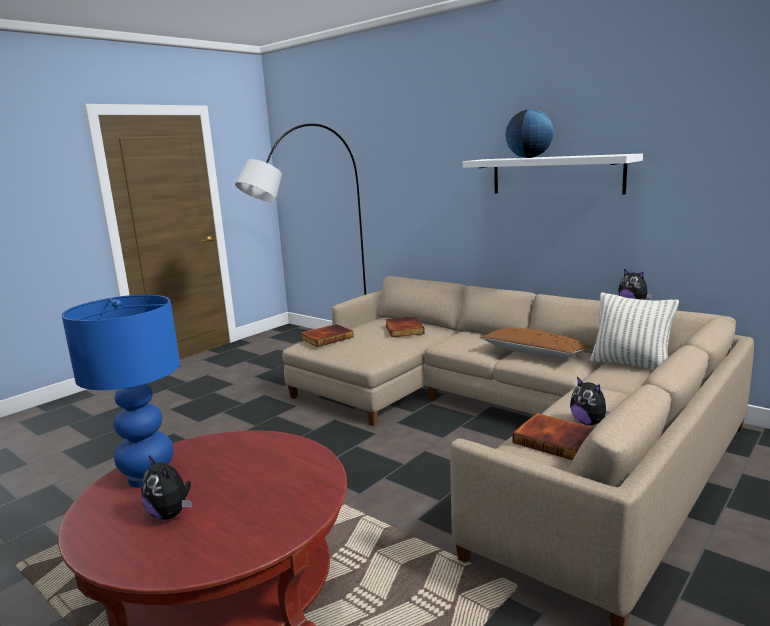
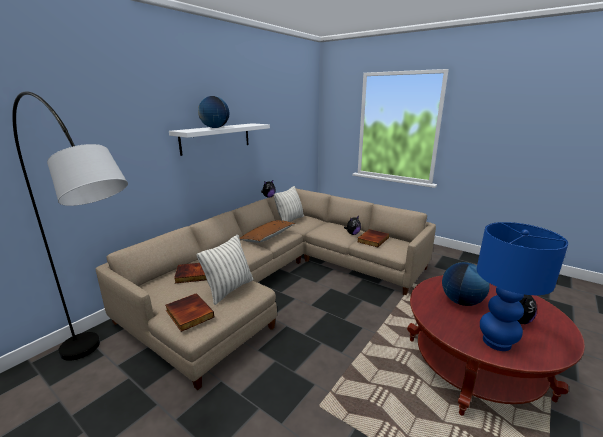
camera: 95 degrees left, 5 degrees up
none -> pillow [197,235,253,305]
none -> globe [442,262,490,306]

